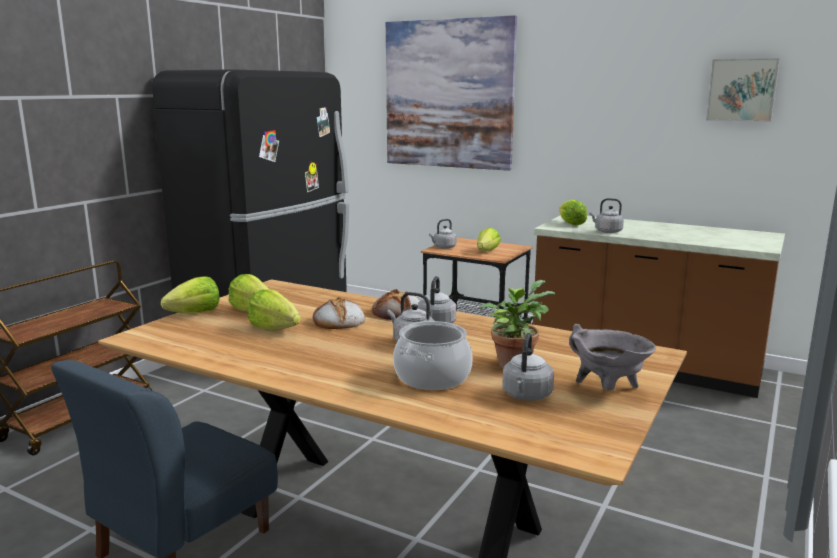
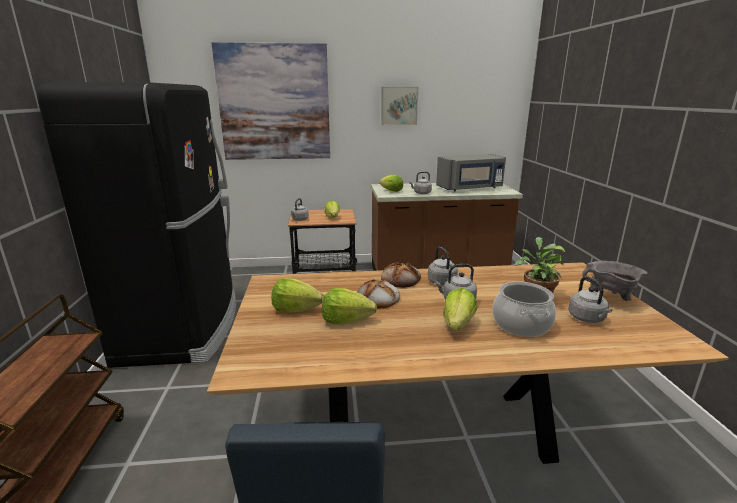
camera: 35 degrees left, 5 degrees up
lettuce [161,276,220,313] -> lettuce moved to [443,288,477,331]
picture [706,58,780,122] -> picture moved to [381,87,418,125]
none -> grey microwave [436,154,506,191]

